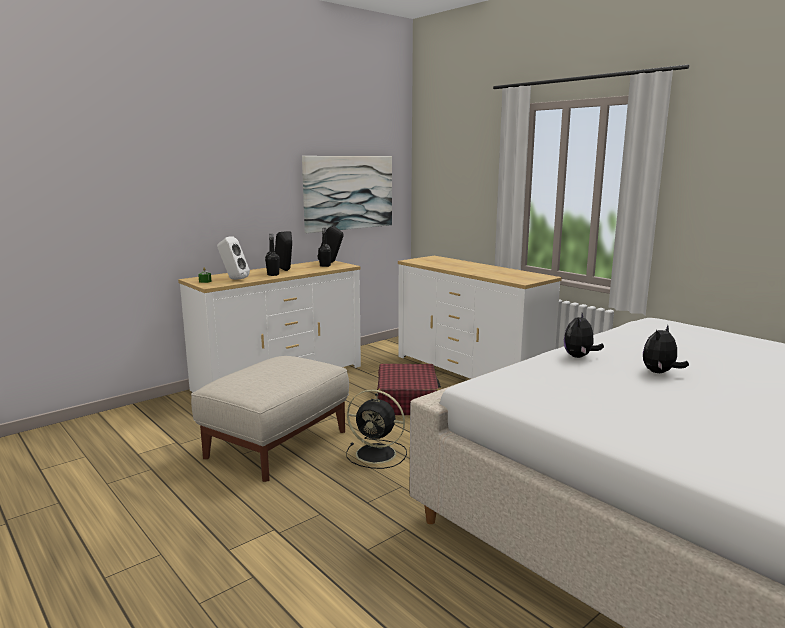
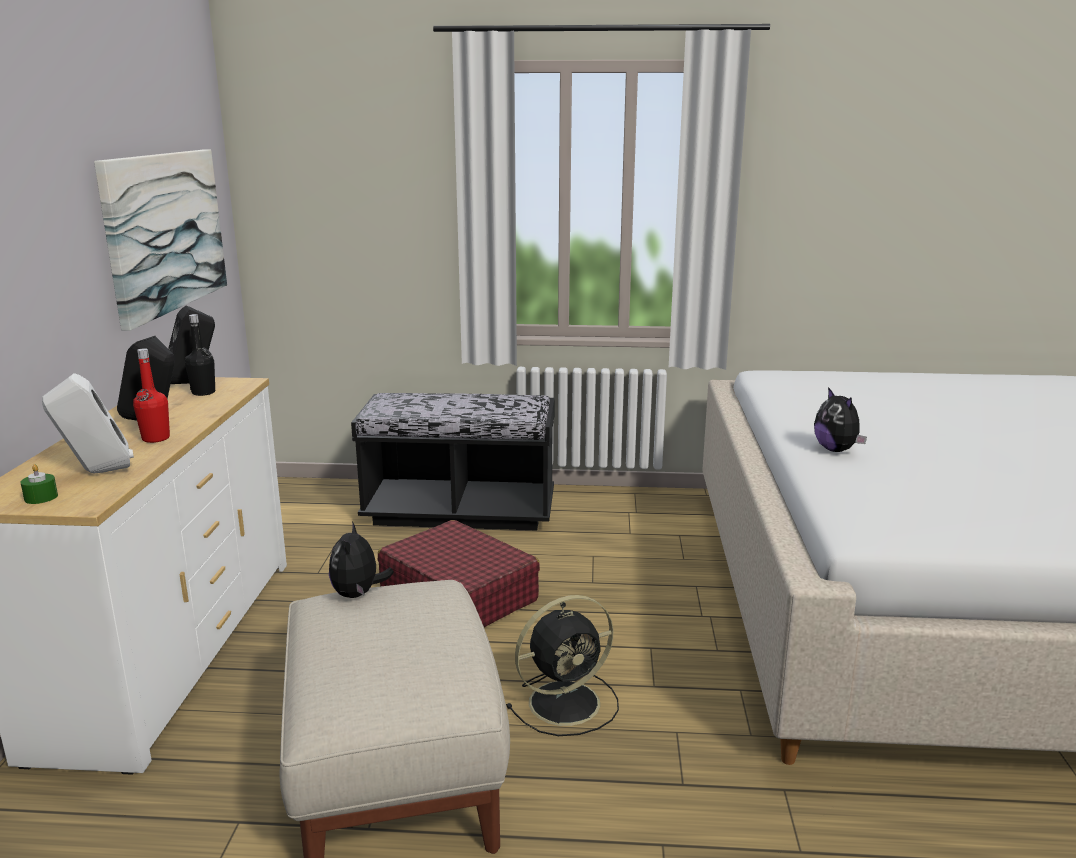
camera: 45 degrees left, 5 degrees up
black bottle [265,234,280,276] -> red bottle [133,348,170,443]
white dresser [398,256,562,379] -> black bench [351,393,555,530]
plush toy [643,325,689,373] -> plush toy moved to [329,521,394,598]

